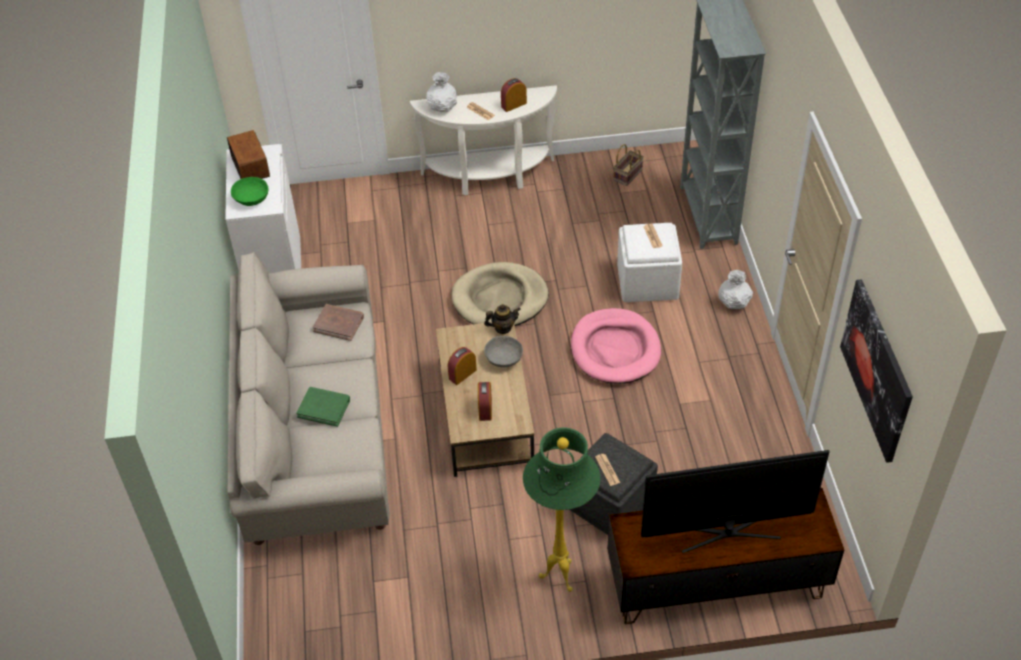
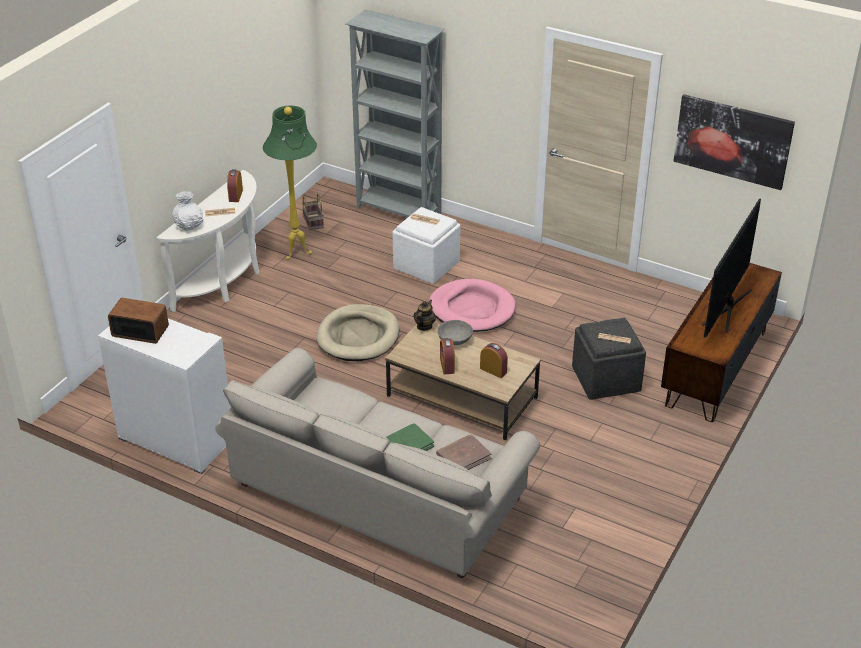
camera: 55 degrees left, 10 degrees down
green bowl [231,177,268,206] -> none
brown book [313,304,364,341] -> brown book moved to [436,434,492,470]
green floor lamp [523,427,601,592] -> green floor lamp moved to [263,105,317,260]
white vase [718,270,753,309] -> none

